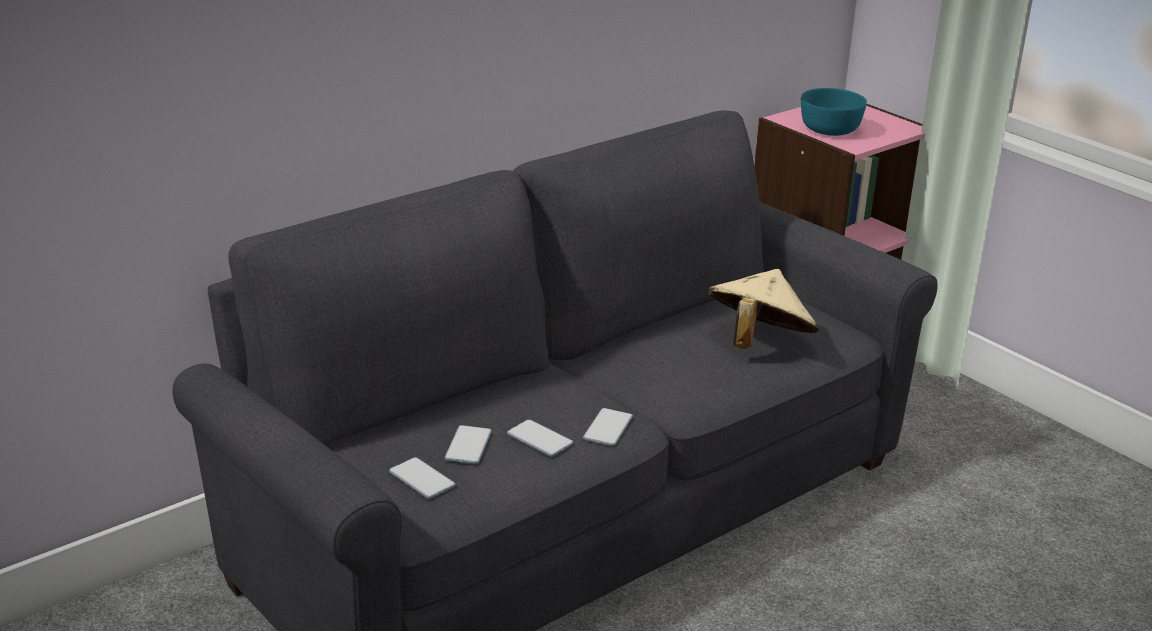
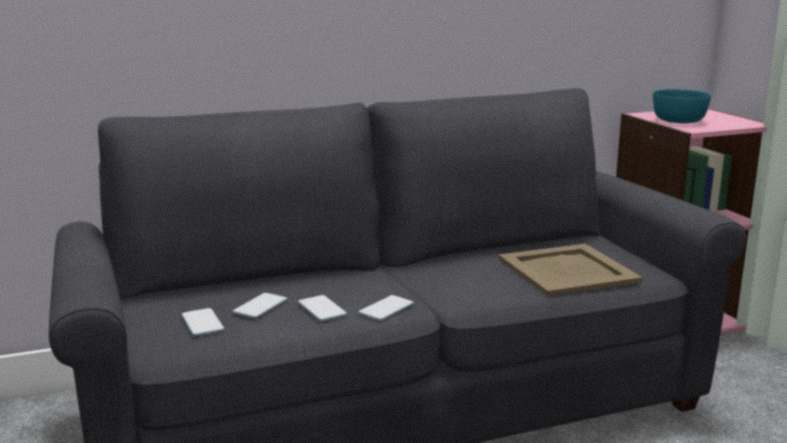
camera: 20 degrees right, 10 degrees down
beige hat [708,269,819,349] -> beige tray [498,244,642,296]

